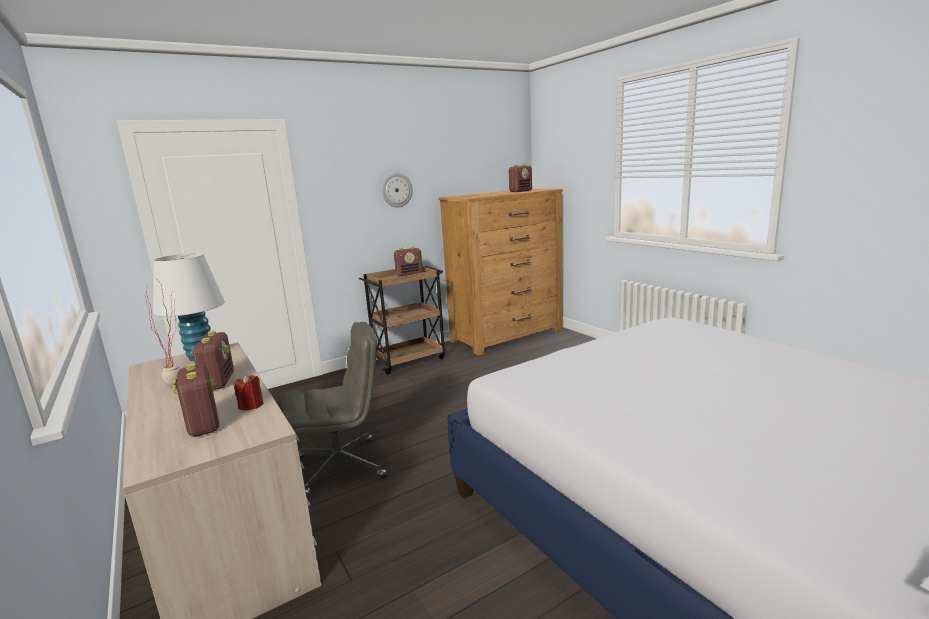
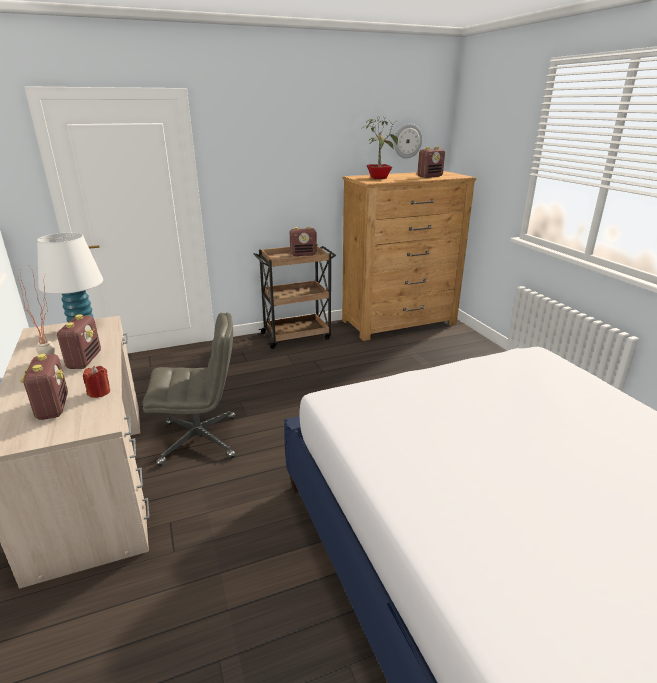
camera: 10 degrees right, 10 degrees up
wall clock [382,173,413,208] -> wall clock moved to [394,124,422,159]
none -> potted plant [362,117,398,179]

